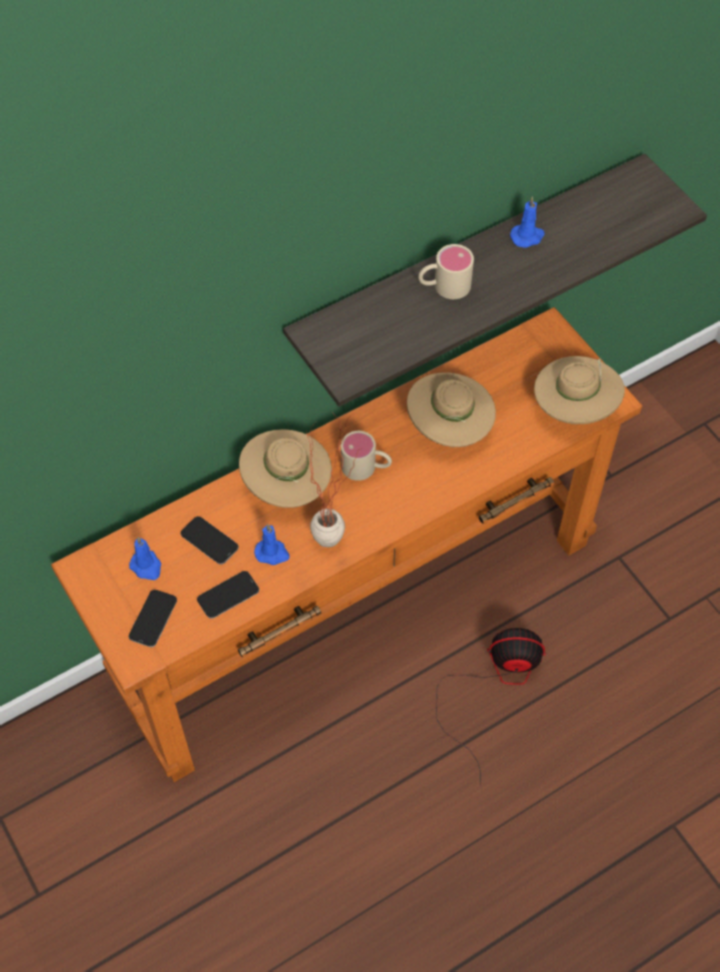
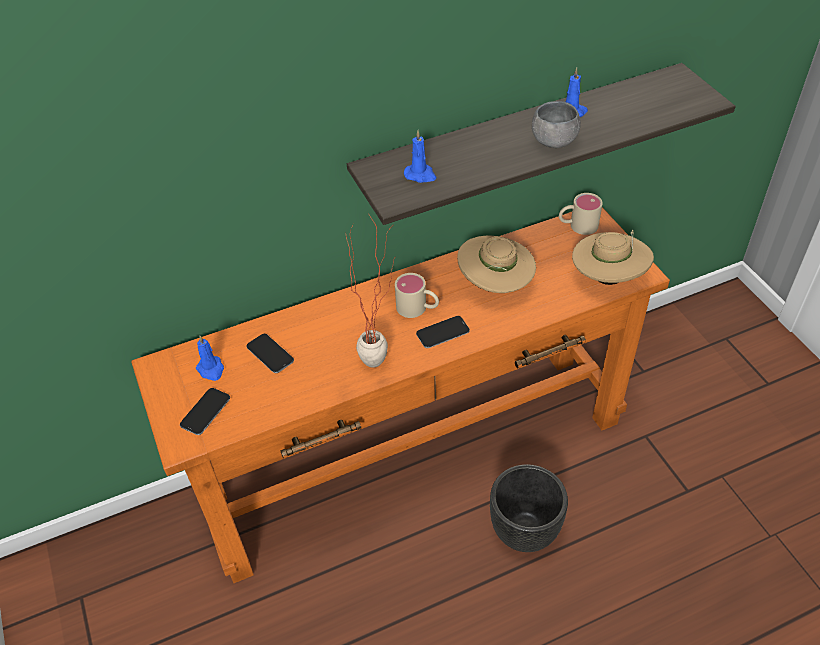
camera: 10 degrees right, 10 degrees down
phone [197,571,259,619] -> phone moved to [416,316,470,348]
beige hat [239,429,332,508] -> none
blue candle [254,524,290,565] -> blue candle moved to [404,130,436,183]
beige mug [418,244,474,299] -> beige mug moved to [559,193,603,235]
fan [436,628,546,786] -> black planter [490,464,568,552]
none -> grey bowl [532,101,581,148]

